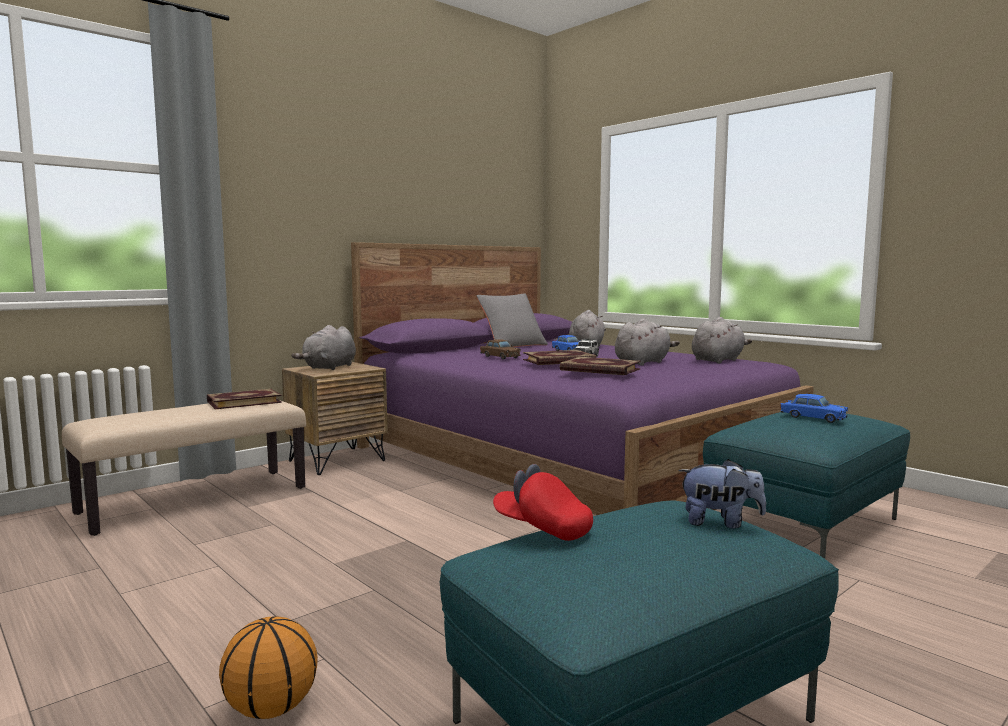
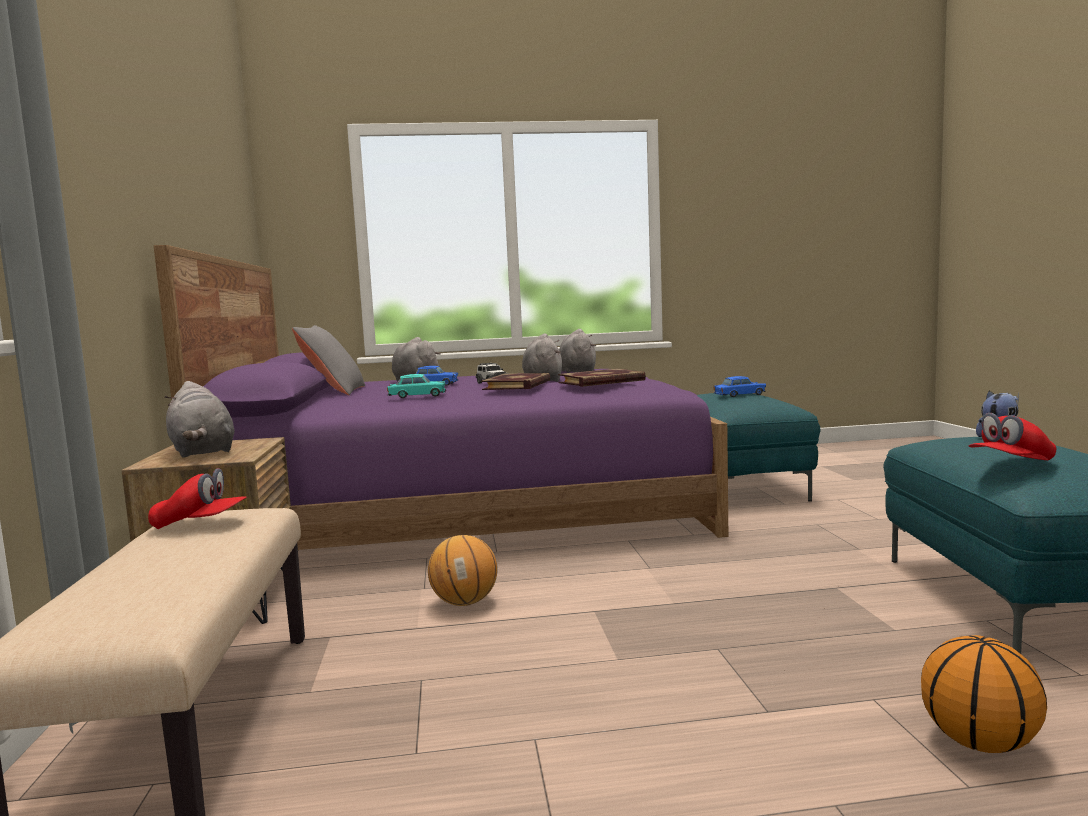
camera: 55 degrees left, 0 degrees up
book [207,389,282,409] -> red cap [148,468,247,529]
brown toy car [480,339,521,359] -> turquoise toy car [387,374,446,398]
none -> basketball [428,535,498,606]

